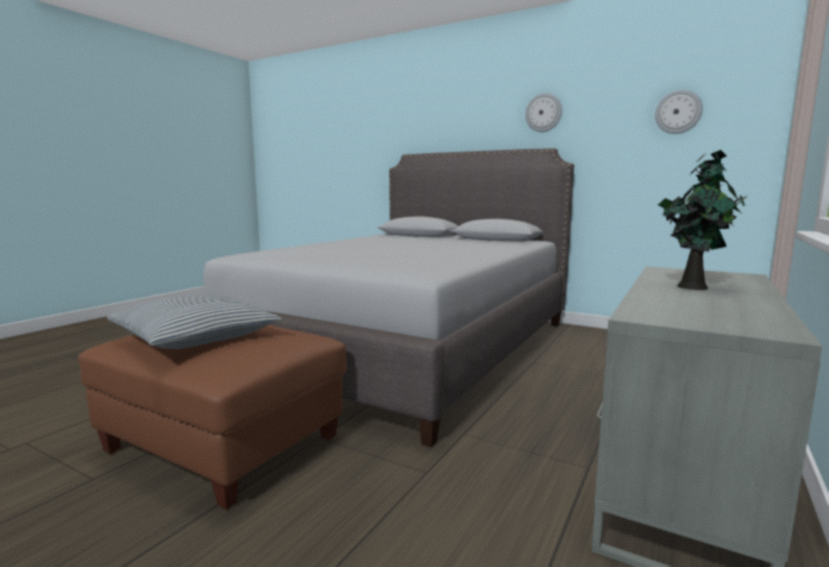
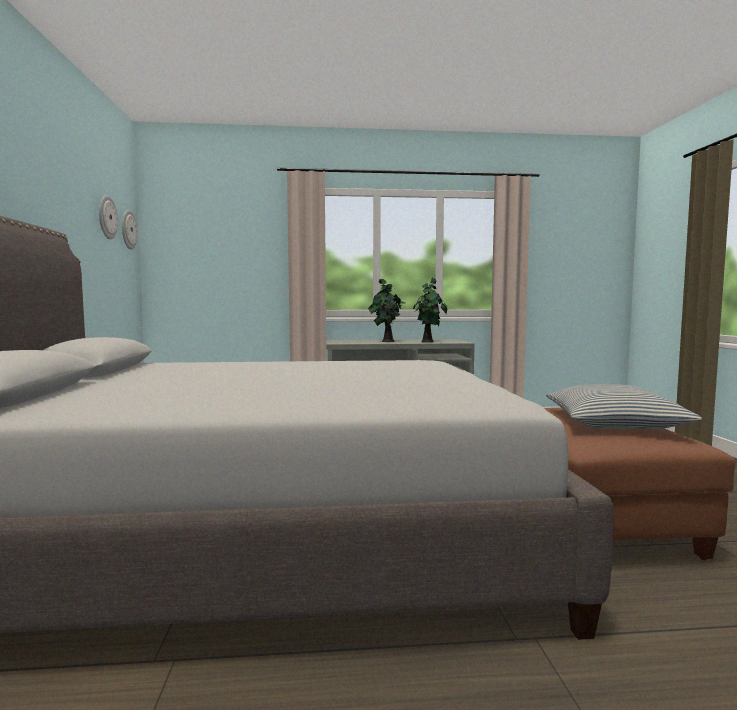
camera: 125 degrees left, 5 degrees down
wall clock [525,93,562,132] -> wall clock moved to [122,210,138,249]
none -> potted plant [413,278,448,343]

